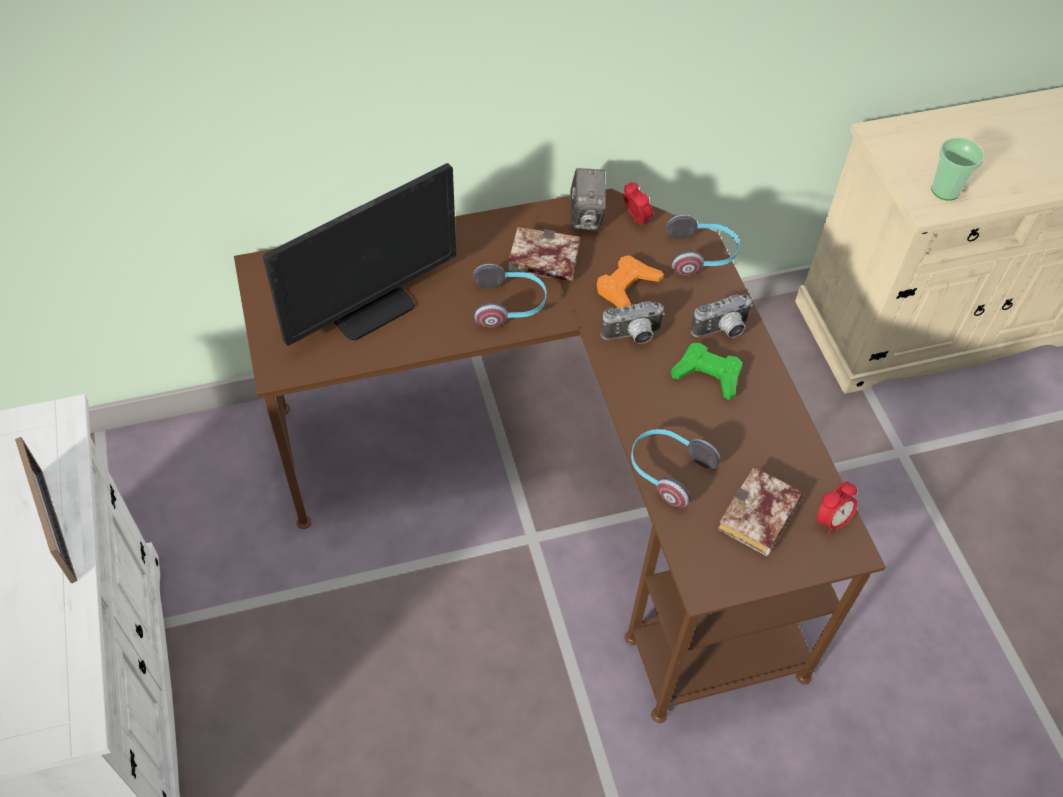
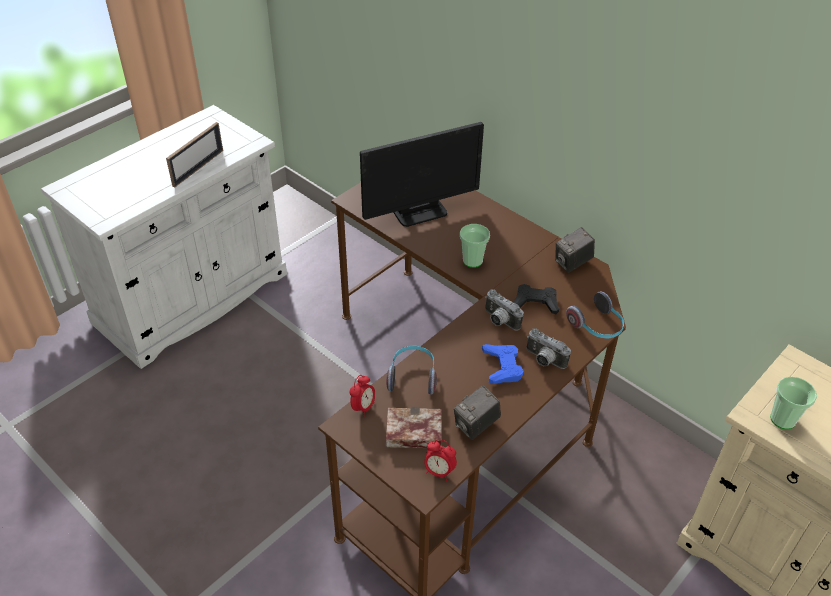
camera: 60 degrees right, 10 degrees down
monitor [263,163,456,346] -> monitor turned 45 degrees counterclockwise [360,122,484,227]
headphones [473,264,547,327] -> cup [460,224,490,268]
book [508,227,580,281] -> none
orange game controller [597,255,664,308] -> black game controller [513,284,559,314]
alarm clock [623,182,653,225] -> alarm clock moved to [349,375,375,417]
green game controller [671,343,742,400] -> blue game controller [482,344,524,384]
none -> camera [454,385,501,440]

